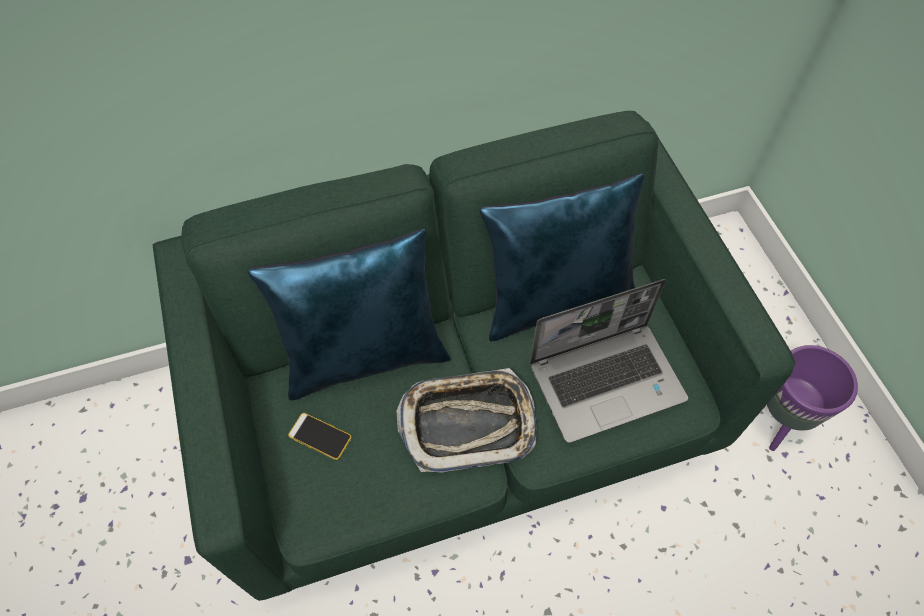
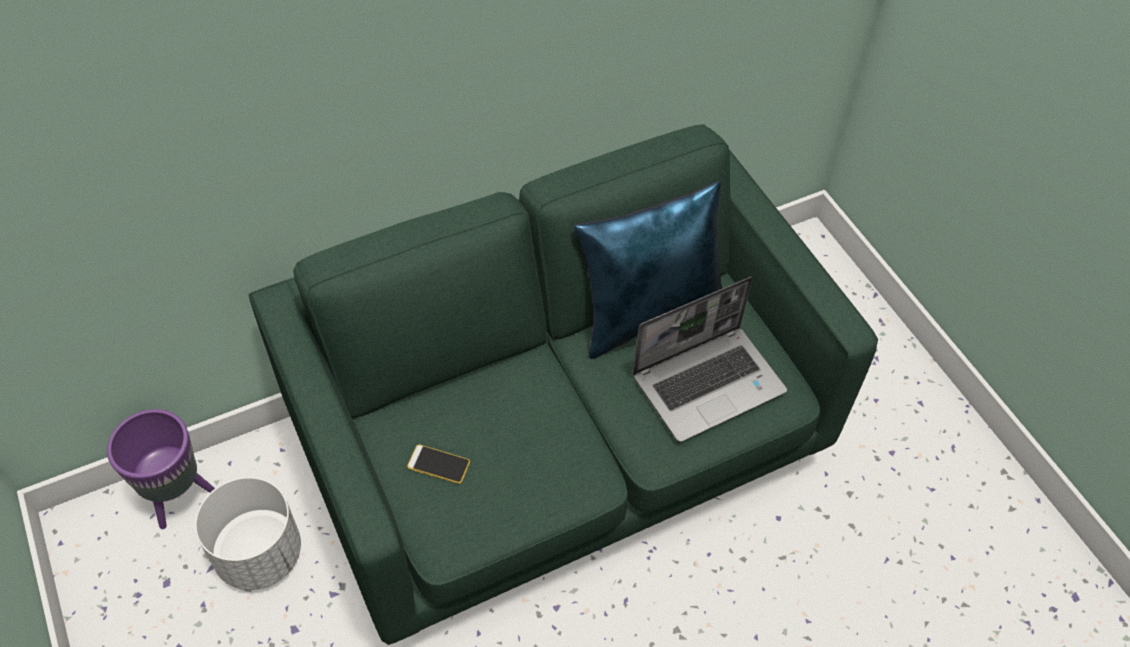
camera: 10 degrees left, 5 degrees down
blue pillow [248,229,451,401] -> none
tray [396,368,536,472] -> none
purple planter [767,345,858,451] -> purple planter moved to [107,409,215,529]
none -> white planter [195,477,301,590]

